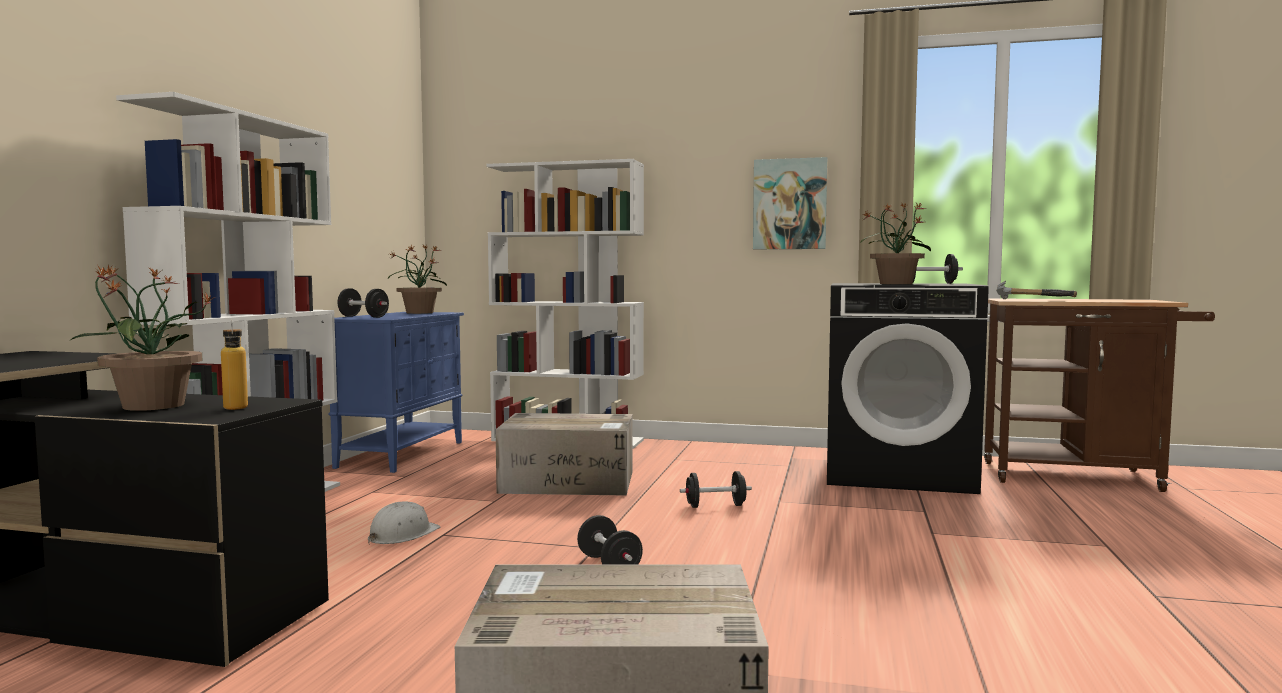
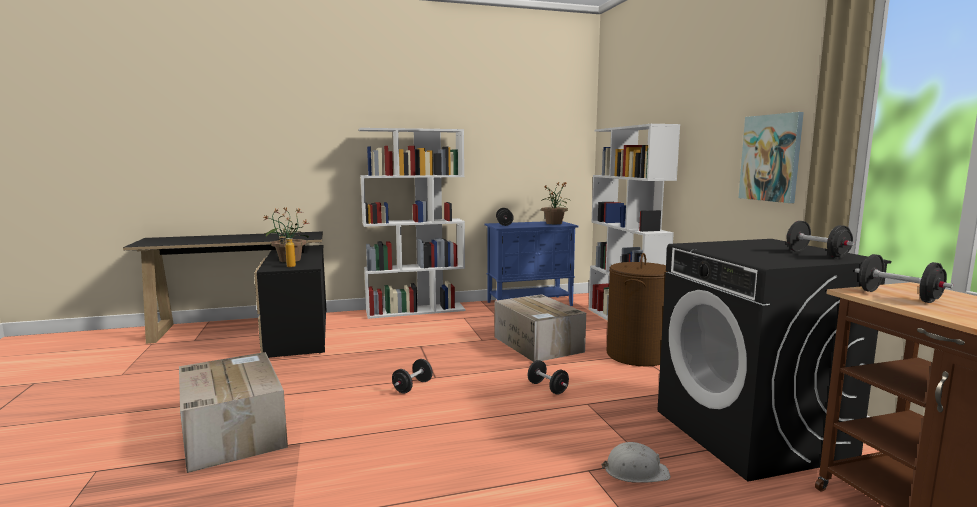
camera: 60 degrees right, 5 degrees up
white hard hat [368,502,440,545] -> white hard hat moved to [601,442,670,483]
potted plant [861,202,931,284] -> none
hammer [996,281,1077,299] -> black dumbbell [855,254,953,303]
none -> brown laundry basket [606,253,668,366]

